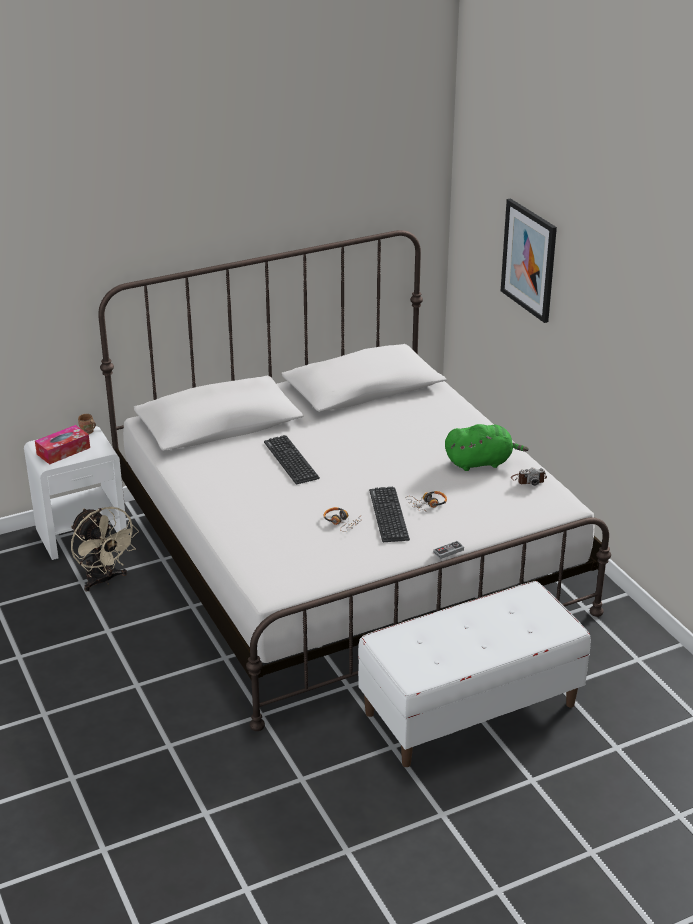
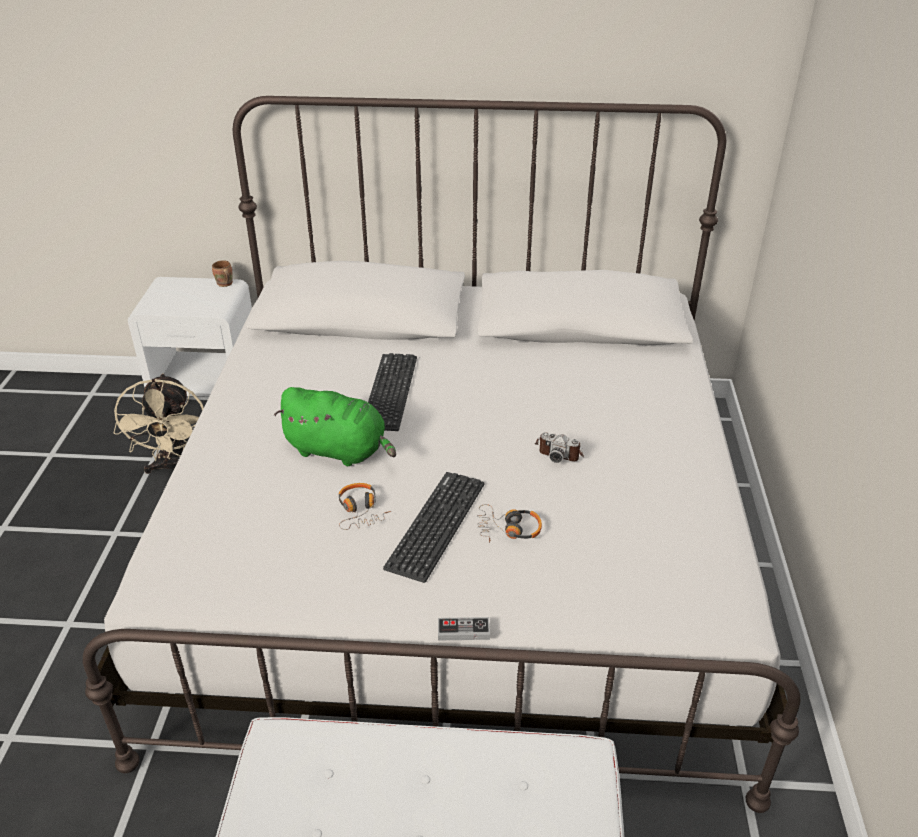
camera: 30 degrees right, 5 degrees up
tissue box [35,425,90,465] -> none
green plush toy [445,424,528,471] -> green plush toy moved to [274,387,396,466]
picture [501,198,557,323] -> none
camera [511,468,547,486] -> camera moved to [535,432,584,463]

